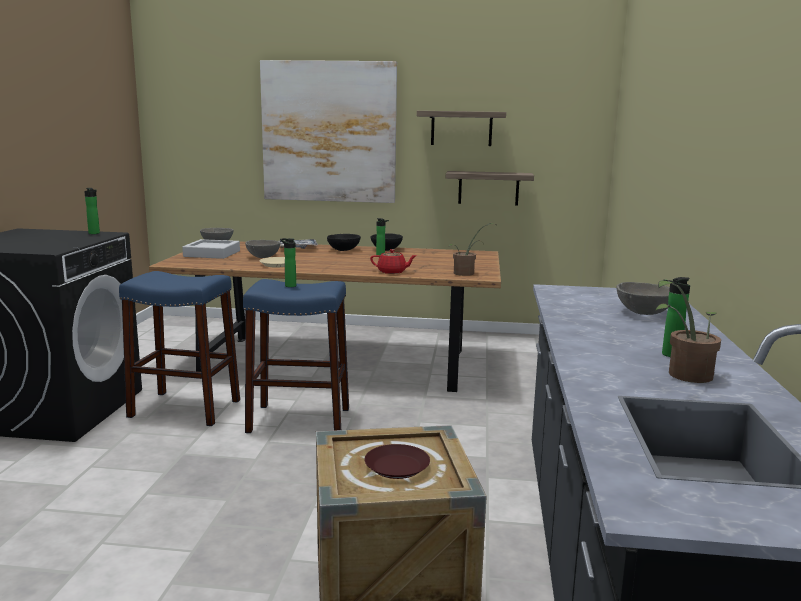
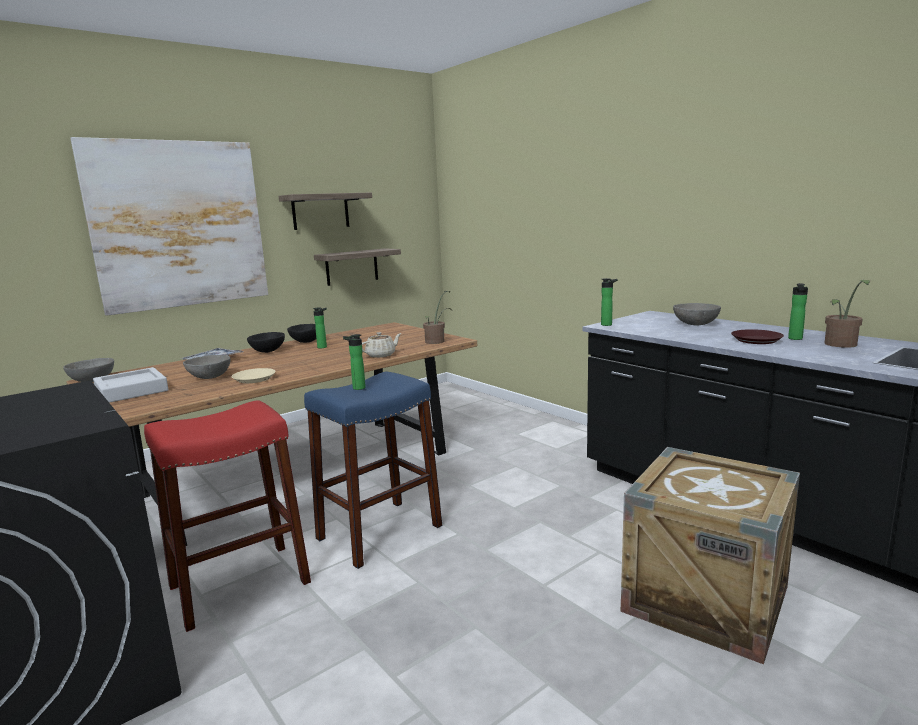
camera: 45 degrees left, 0 degrees up
bottle [84,188,100,234] -> bottle moved to [601,278,618,326]
blue stool [119,271,240,426] -> red stool [144,400,311,632]
brown plate [364,444,430,479] -> brown plate moved to [731,329,784,344]
red teapot [370,249,417,274] -> beige teapot [362,332,401,358]

